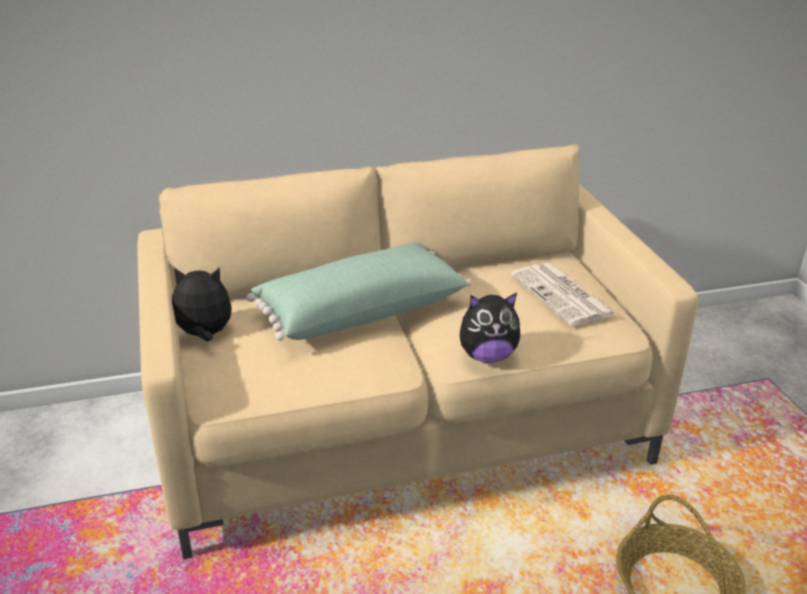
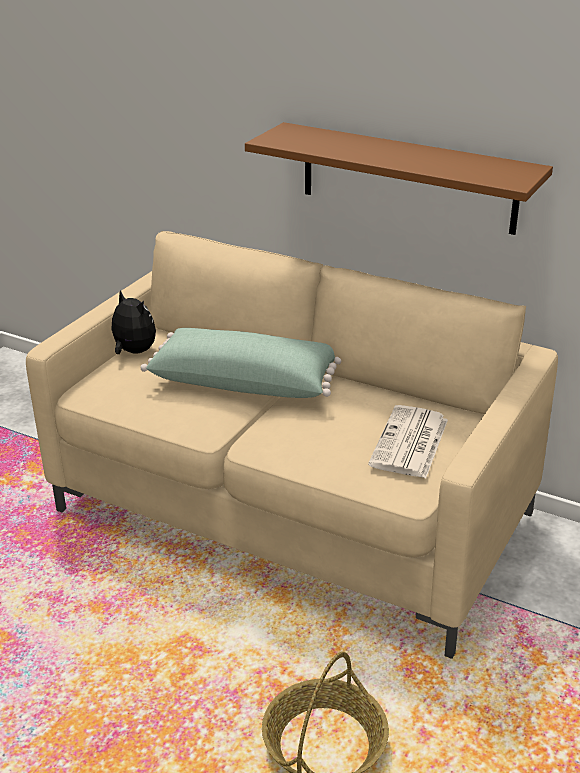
camera: 45 degrees right, 0 degrees up
plush toy [460,293,520,363] -> none
none -> brown shelf [245,122,553,235]

